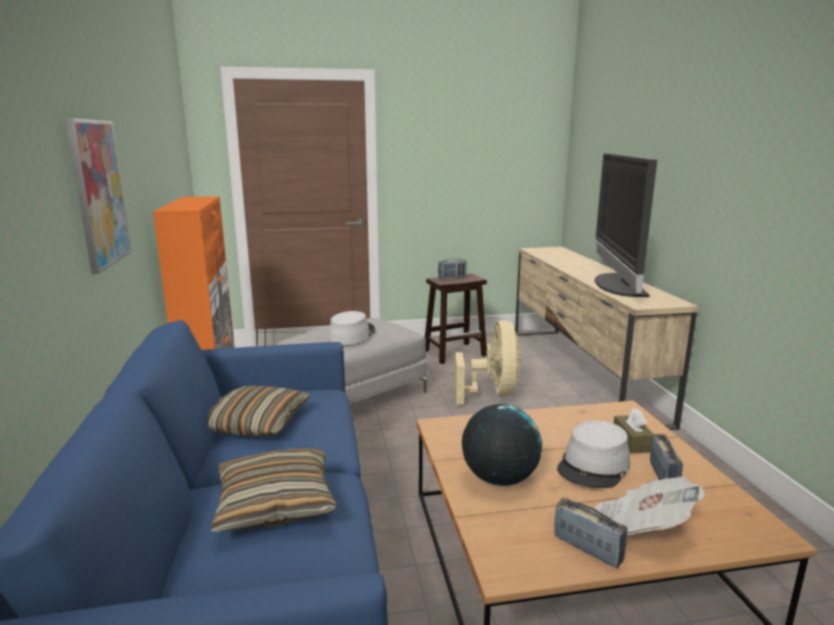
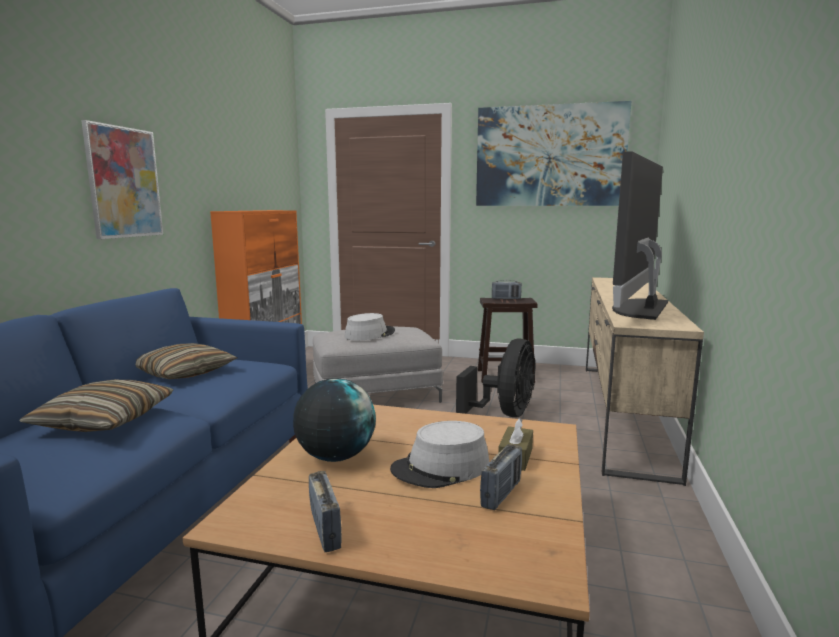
camera: 25 degrees right, 5 degrees down
beige fan [454,320,521,404] -> black fan [456,339,535,417]
newspaper [595,477,705,535] -> none
none -> picture [476,101,631,206]

